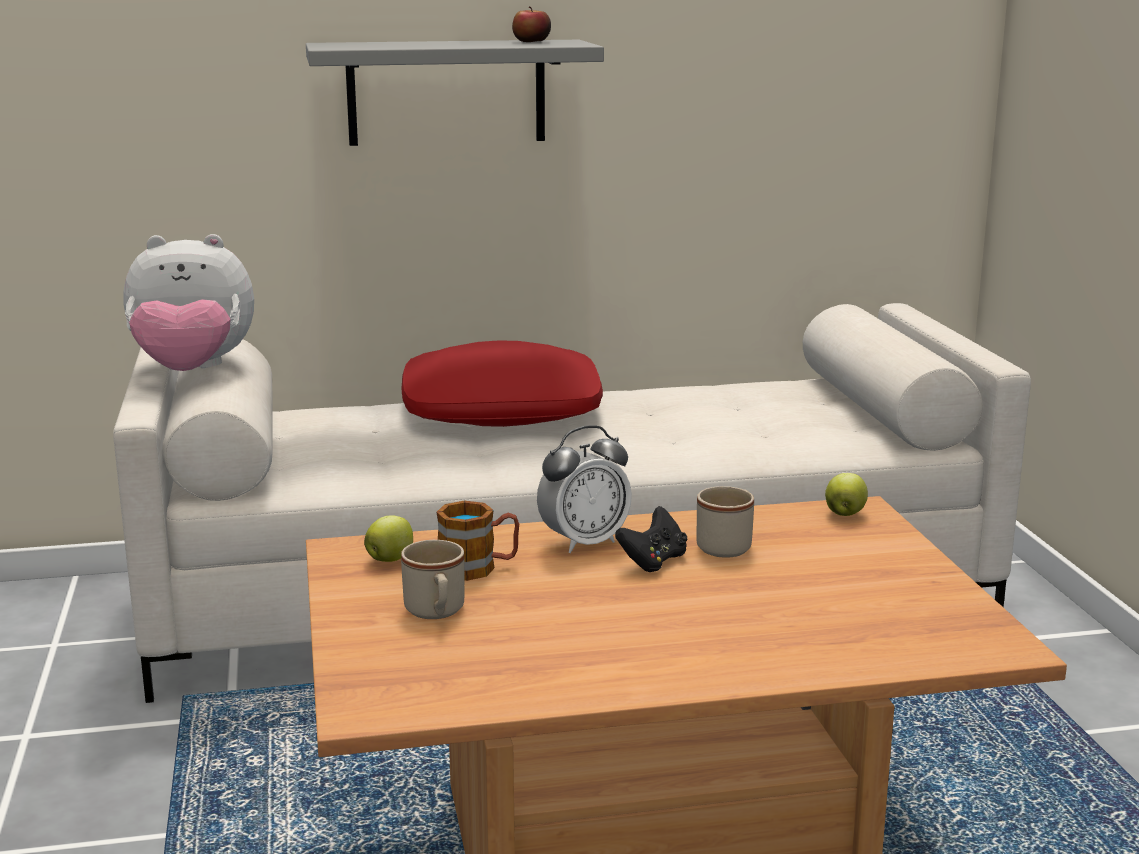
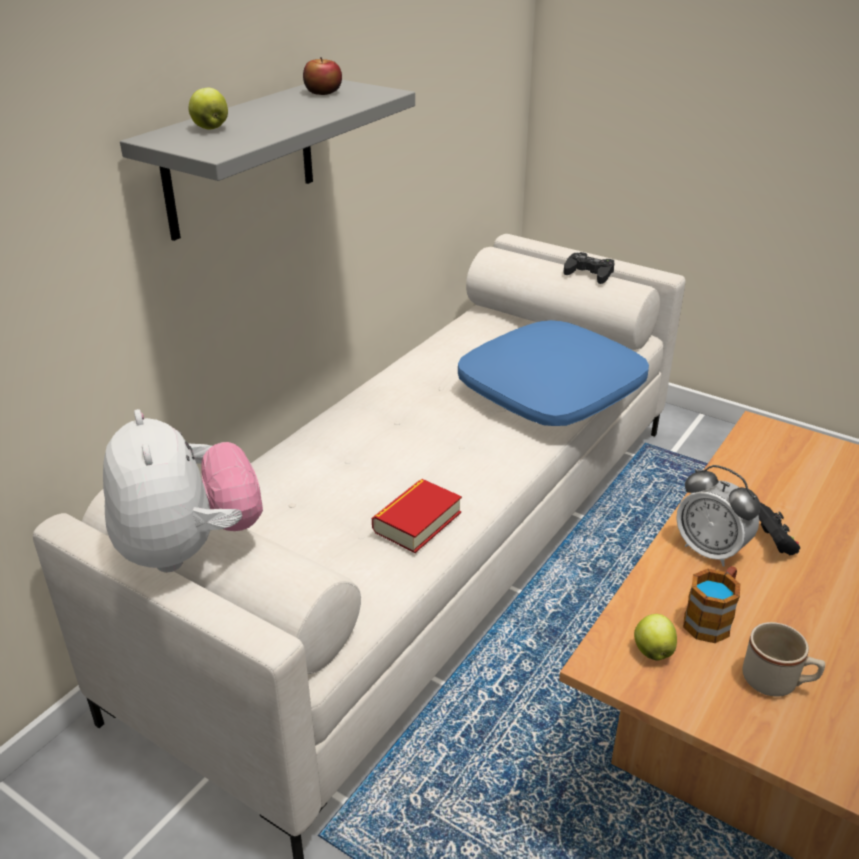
camera: 45 degrees left, 15 degrees up
plush toy [123,234,254,371] -> plush toy turned 60 degrees counterclockwise [103,409,263,572]
red pillow [401,340,603,427] -> none
alarm clock [537,425,632,553] -> alarm clock turned 120 degrees clockwise [676,465,760,567]
beige mug [696,486,754,557] -> none
apple [825,473,868,516] -> apple moved to [189,88,228,130]
none -> book [372,479,462,553]
none -> blue pillow [458,320,649,426]
none -> black game controller [563,252,615,284]

